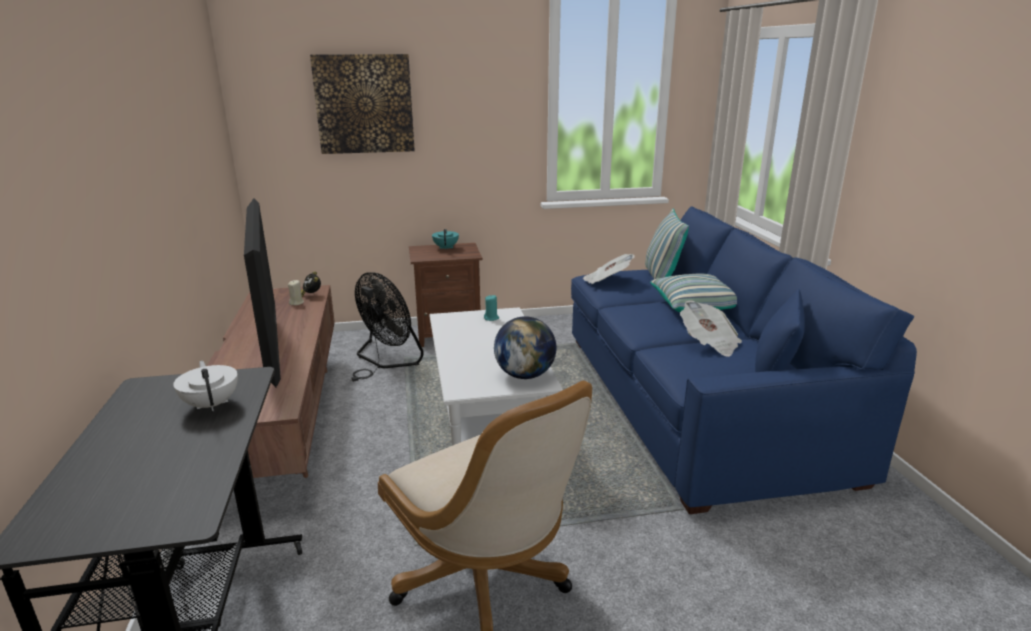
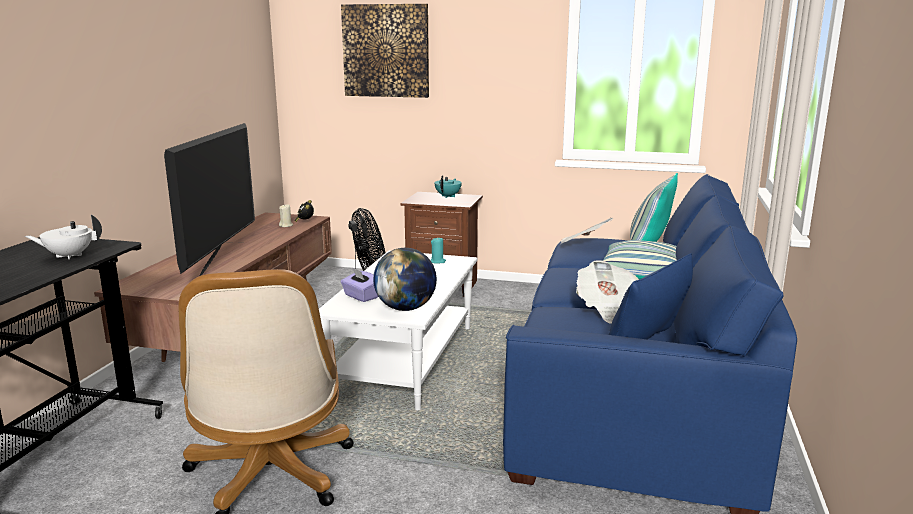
camera: 25 degrees right, 5 degrees down
white teapot [173,361,238,411] -> white teapot turned 105 degrees counterclockwise [25,215,102,259]
none -> purple tissue box [341,268,378,302]

